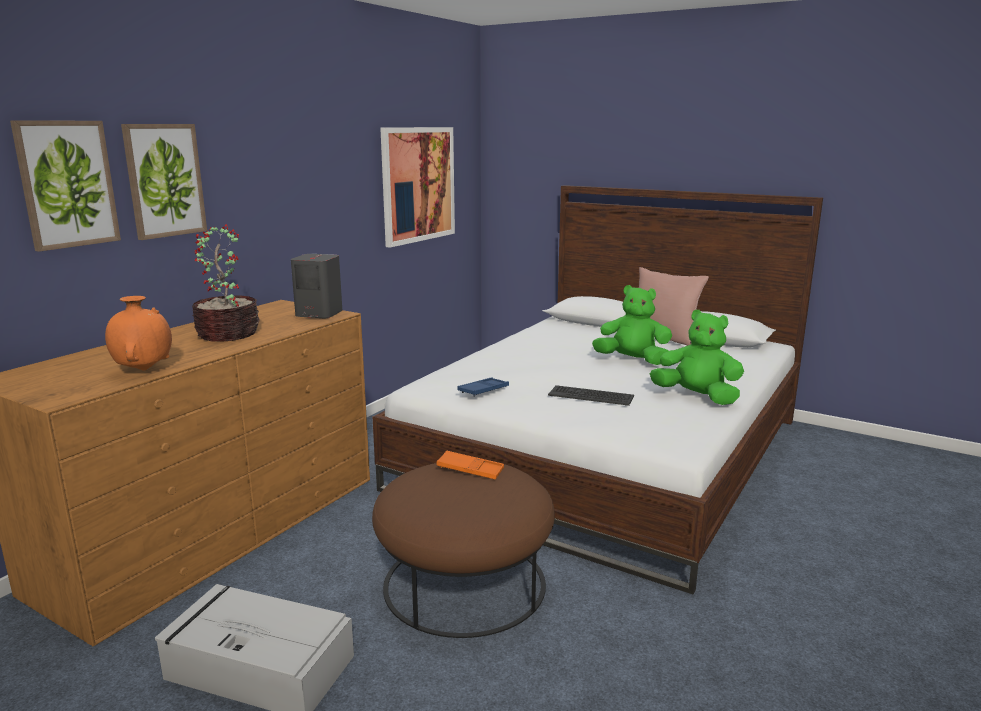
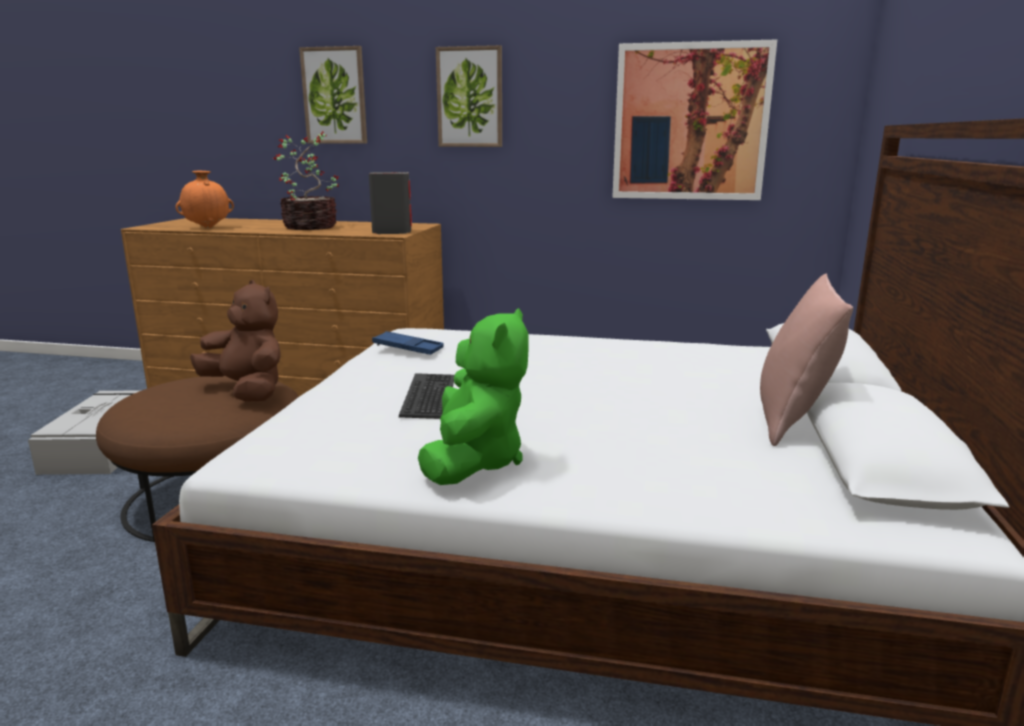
camera: 70 degrees right, 0 degrees up
picture [10,120,121,252] -> picture moved to [436,45,502,147]
orange tray [437,450,504,480] -> brown plush toy [190,280,281,402]
green plush toy [592,285,672,365] -> none

